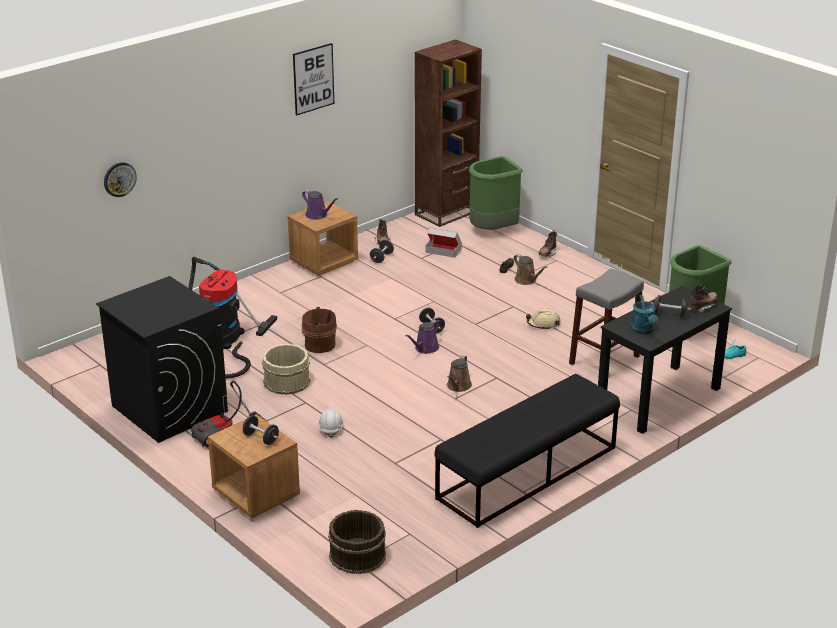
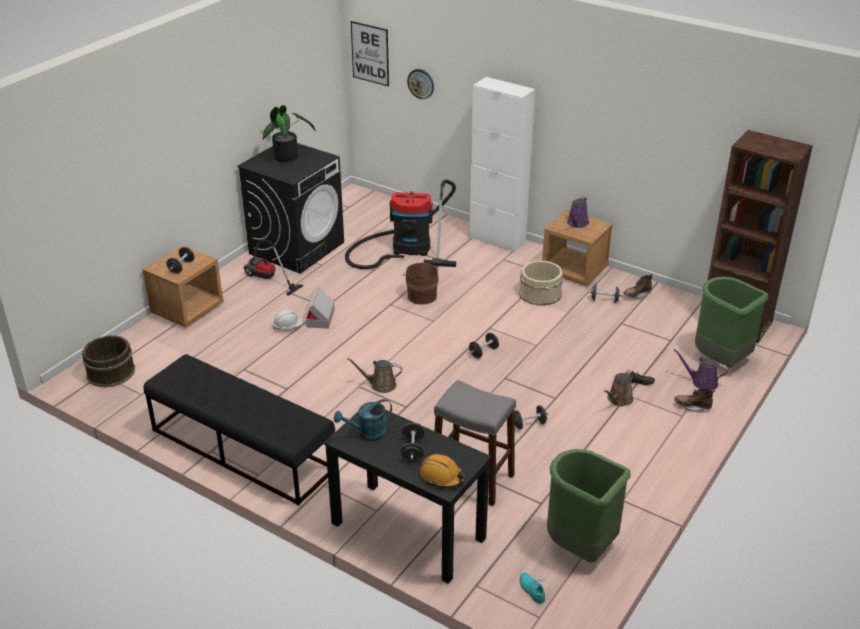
camera: 75 degrees right, 5 degrees up
beige bucket [262,344,311,395] -> beige bucket moved to [519,260,563,306]
picture [293,43,334,116] -> picture moved to [351,21,389,86]
purple watering can [405,320,439,354] -> purple watering can moved to [674,349,728,390]
cardboard box [426,228,462,258] -> cardboard box moved to [306,287,335,329]
beige hard hat [526,308,561,330] -> black dumbbell [514,405,549,430]
brown boot [689,285,718,313] -> orange hard hat [420,454,466,488]
none -> potted plant [263,105,316,162]
none -> white cabinet [469,77,535,253]

